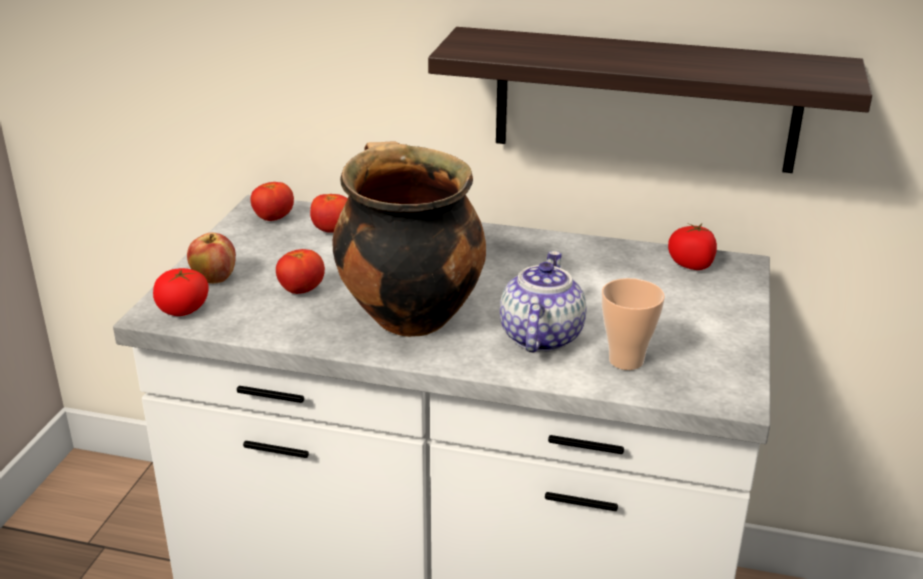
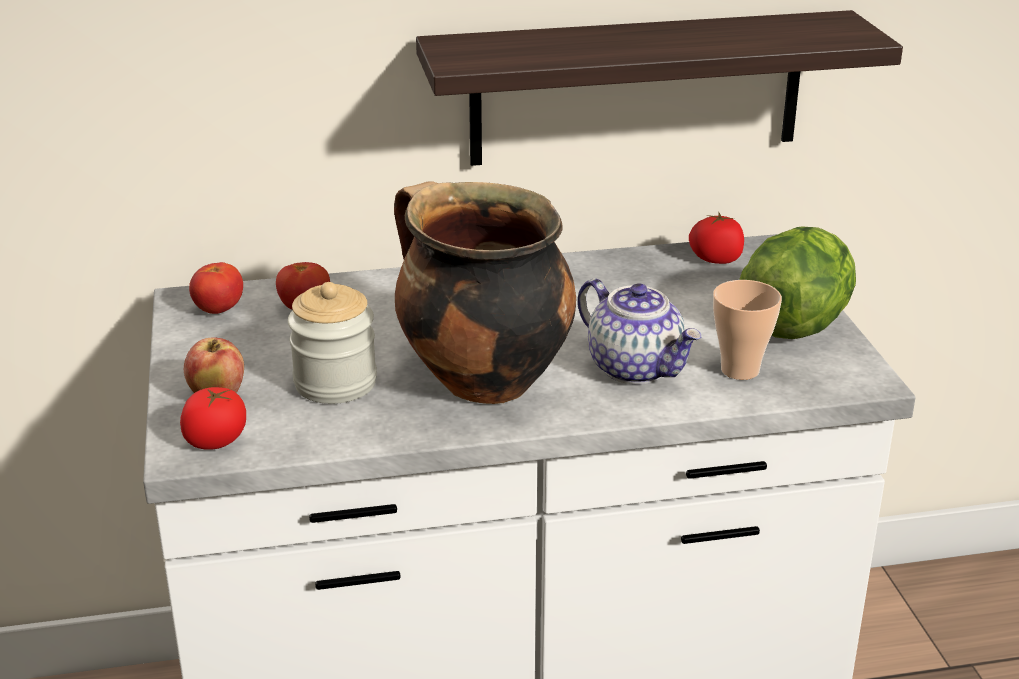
camera: 25 degrees left, 0 degrees up
tomato [276,249,325,294] -> jar [288,282,377,404]
teapot [500,251,586,352] -> teapot turned 150 degrees clockwise [577,278,701,384]
none -> lettuce [739,227,856,339]

